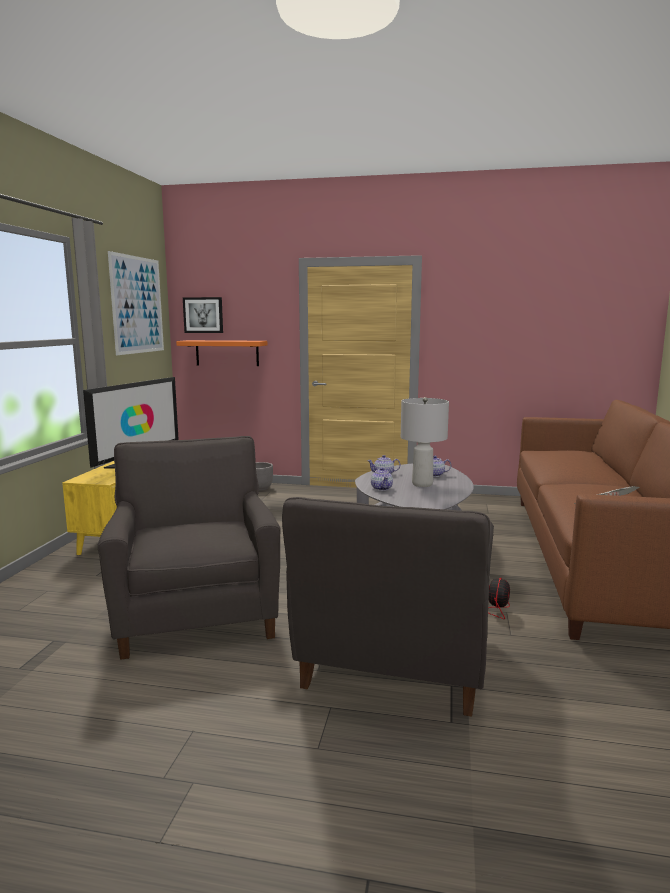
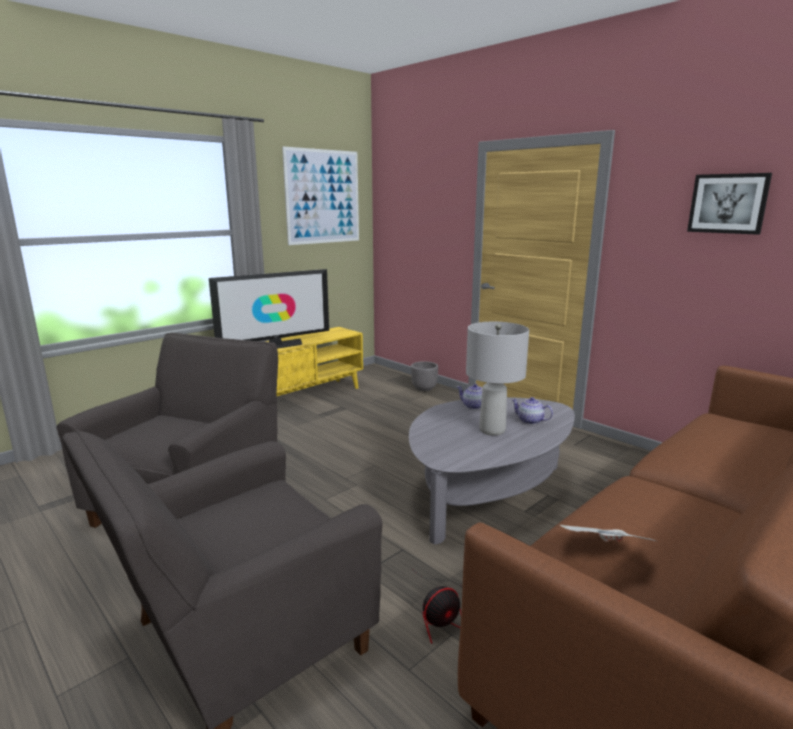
camera: 35 degrees right, 5 degrees up
orange shelf [176,340,267,366] -> none
picture [183,297,223,333] -> picture moved to [687,173,772,235]
teapot [371,468,393,491] -> none

